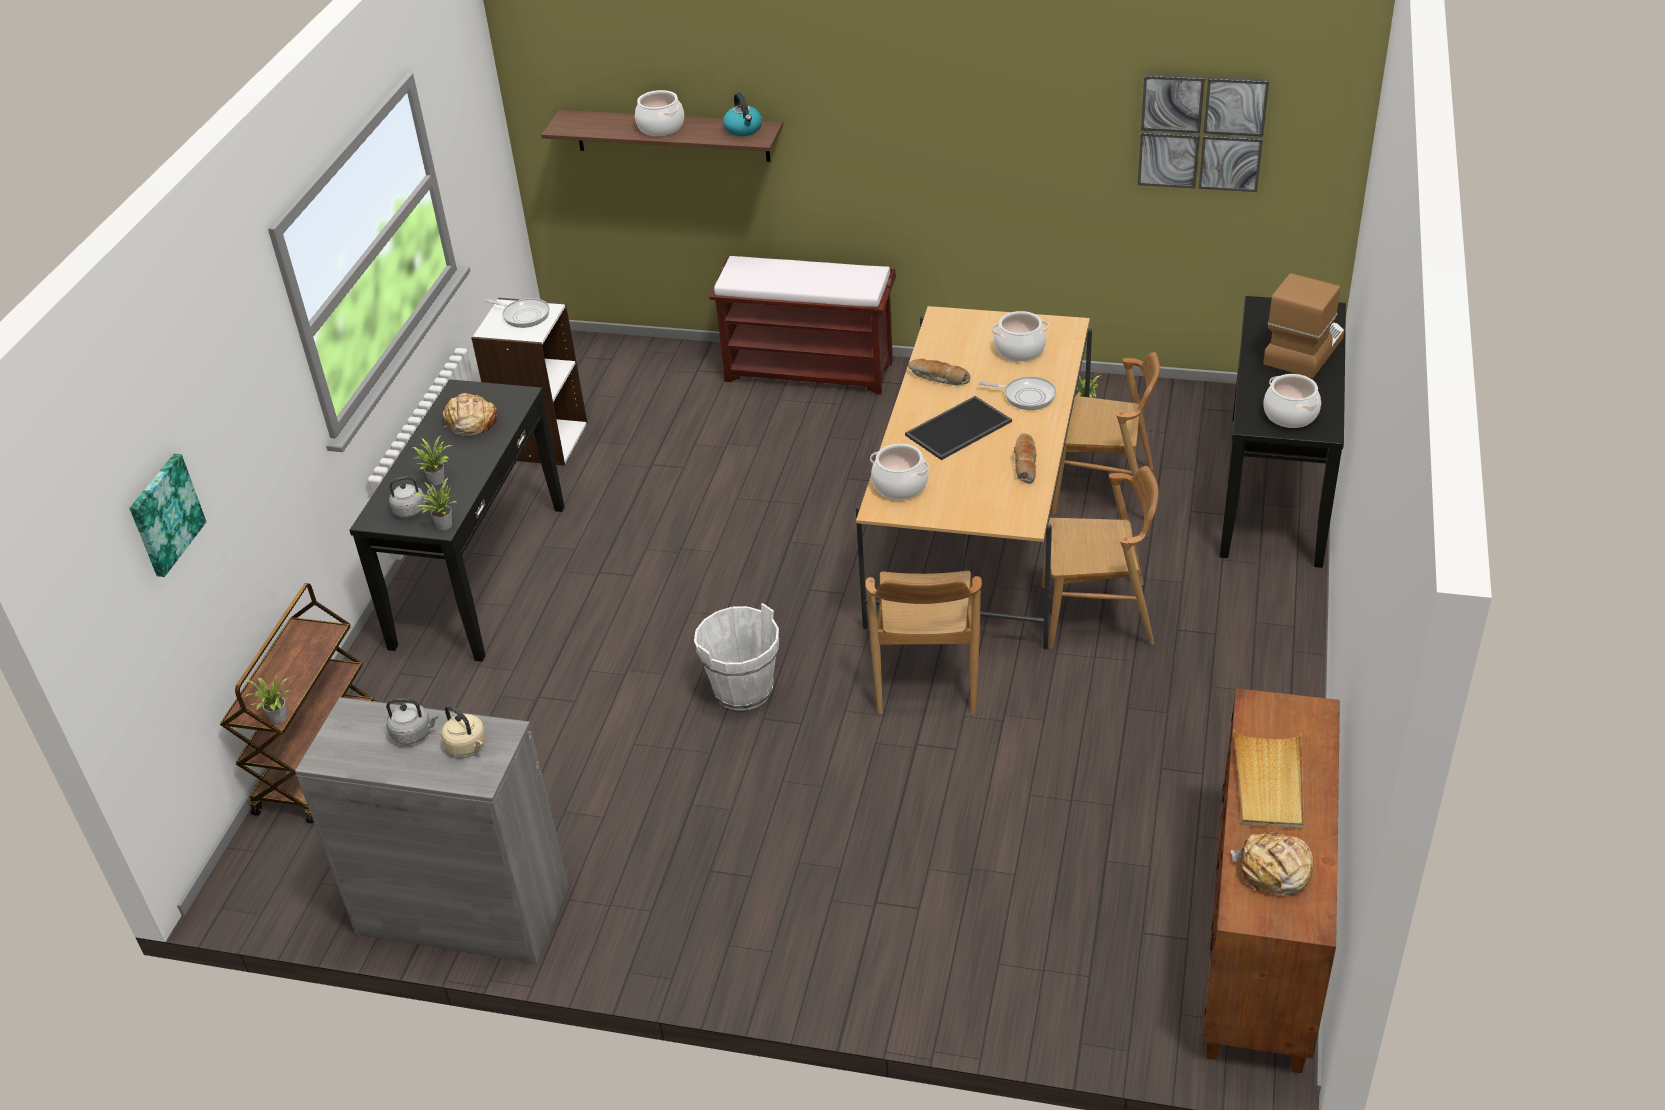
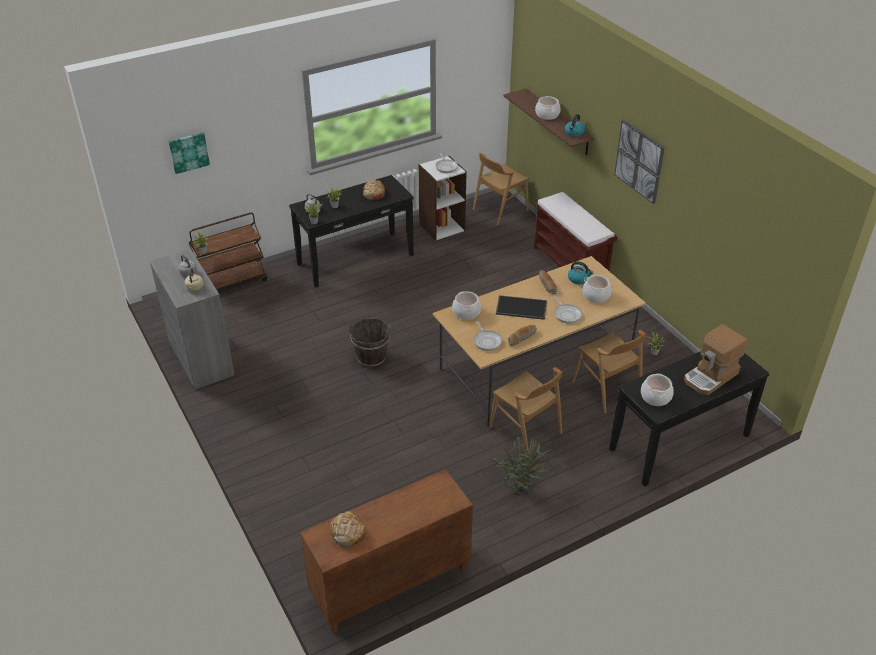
camera: 45 degrees right, 0 degrees up
white bucket [694,603,779,710] -> brown bucket [349,318,391,367]
brown chair [865,570,982,715] -> brown chair moved to [473,153,529,226]
picture [1138,74,1269,192] -> picture moved to [614,120,665,204]
beige tray [1234,729,1304,829] -> none
coffee machine [1263,273,1344,378] -> coffee machine turned 150 degrees clockwise [684,324,747,395]
none -> frying pan [474,321,502,351]
none -> potted plant [493,437,552,492]
none -> kettle [568,261,593,284]

